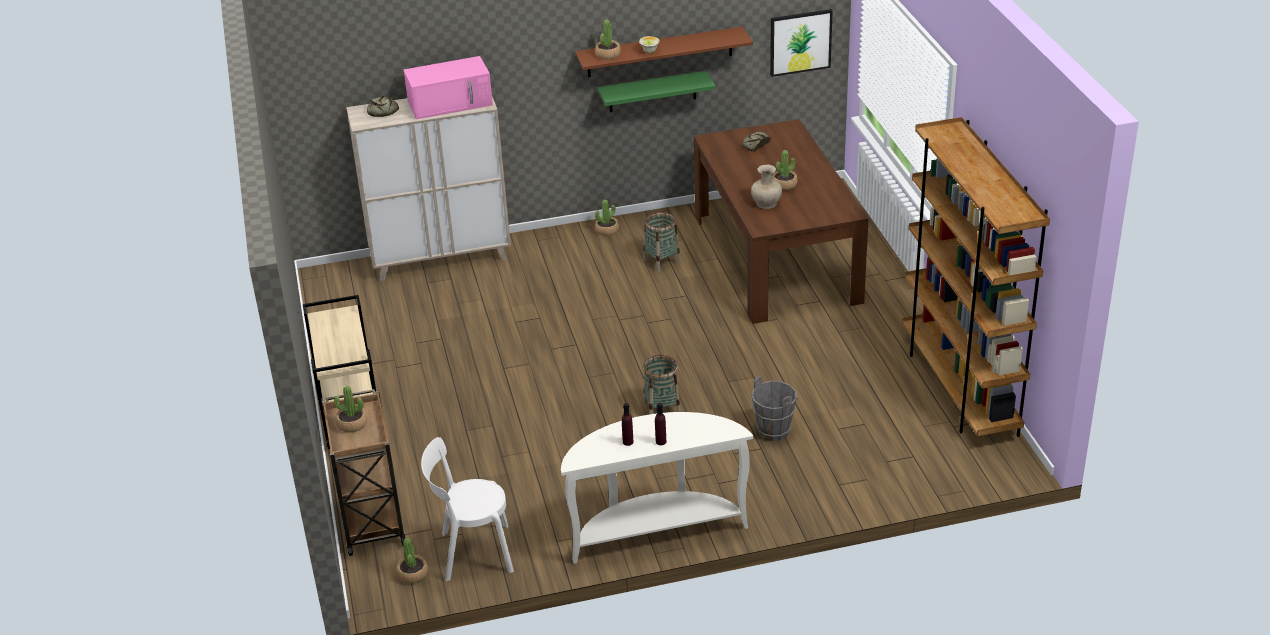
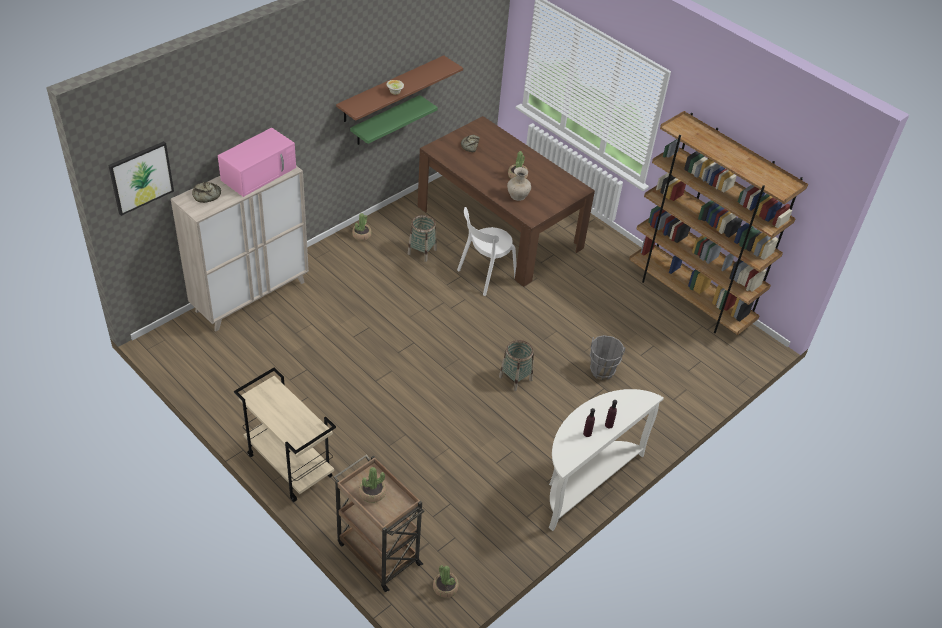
camera: 35 degrees left, 10 degrees up
white chair [421,437,514,581] -> white chair moved to [457,207,517,296]
potted plant [595,20,621,60] -> none
picture [770,9,833,77] -> picture moved to [108,141,174,216]

